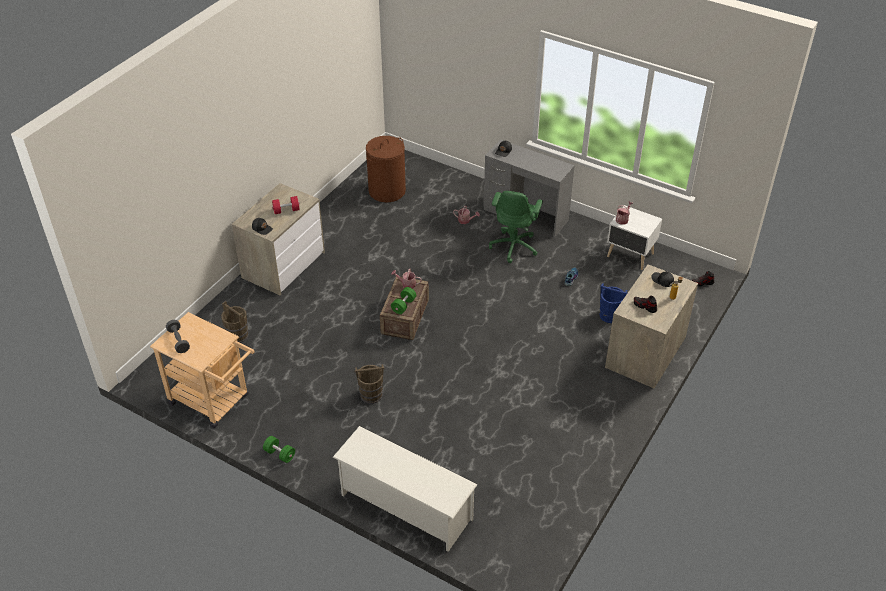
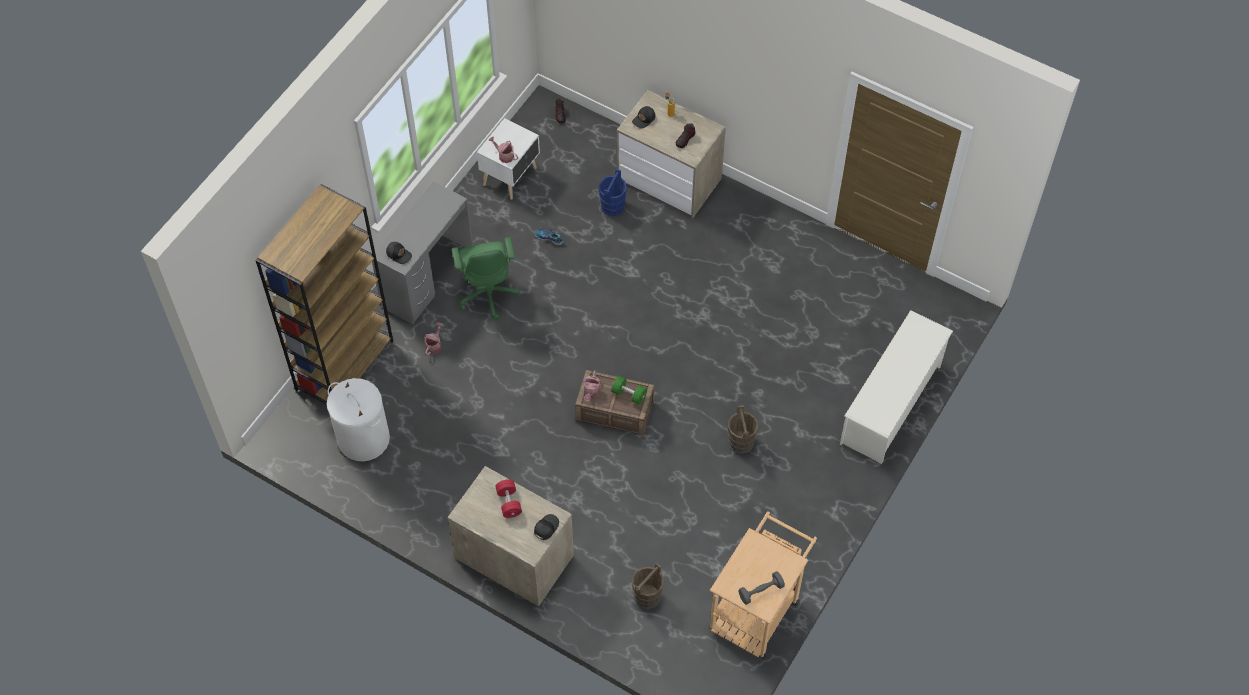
camera: 90 degrees left, 15 degrees up
green dumbbell [263,436,295,463] -> none
brown laundry basket [366,136,406,202] -> white laundry basket [327,378,390,461]
green office chair [489,191,543,263] -> green office chair turned 60 degrees clockwise [452,237,520,320]
none -> brown bookcase [255,184,393,405]

